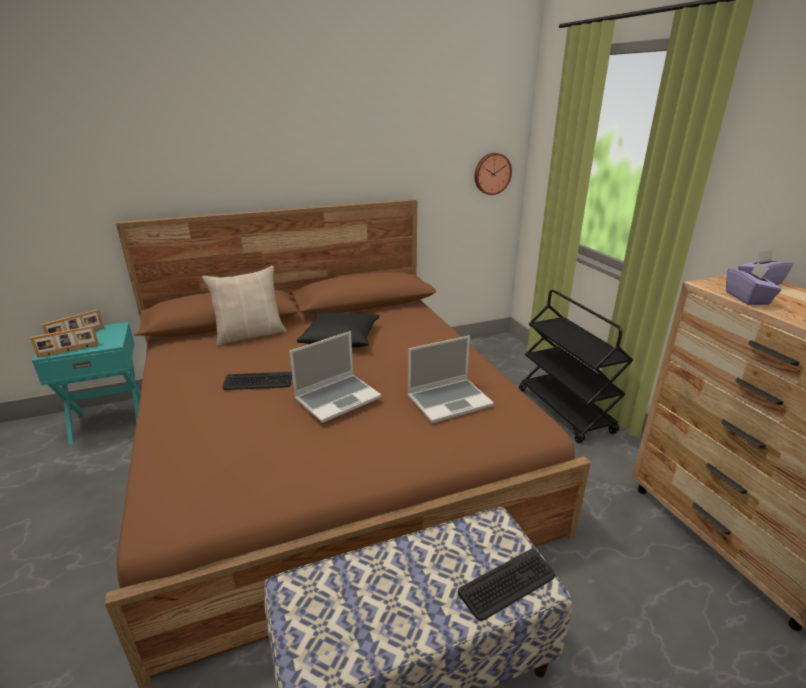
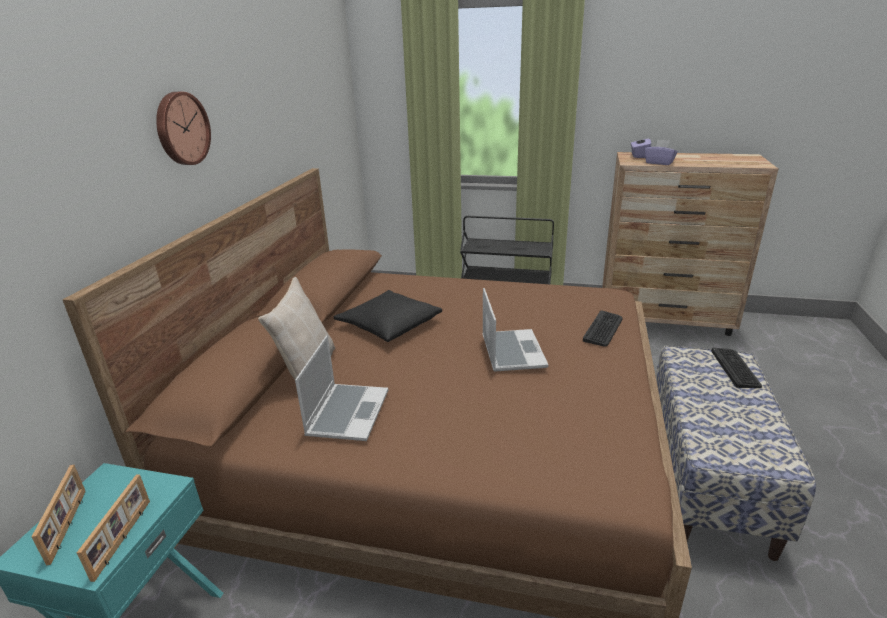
camera: 55 degrees left, 0 degrees up
keyboard [223,372,292,390] -> keyboard moved to [583,310,622,347]
laptop [408,335,494,423] -> laptop moved to [295,335,388,441]
wall clock [474,153,512,195] -> wall clock moved to [156,92,211,165]

